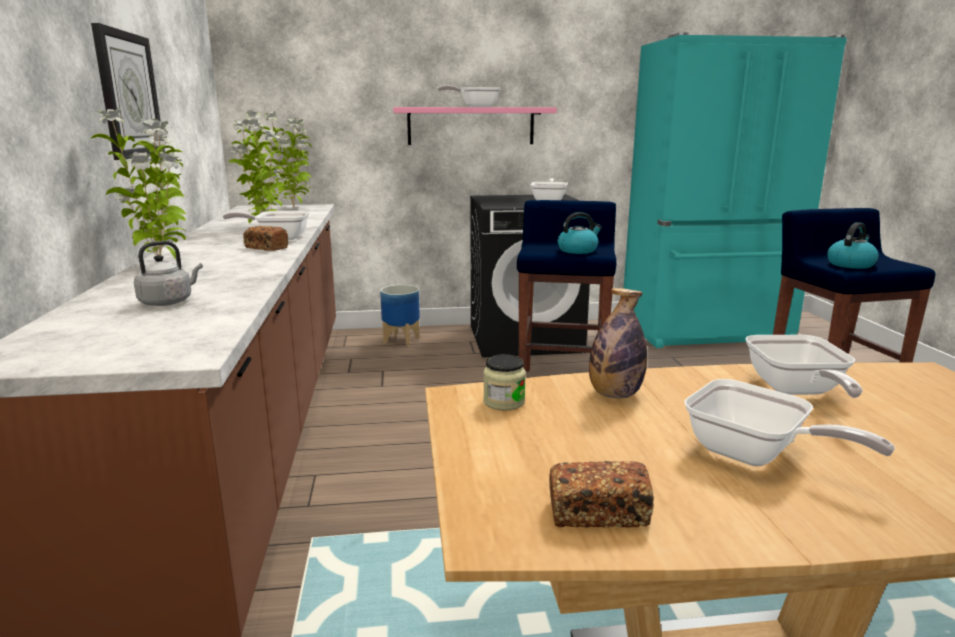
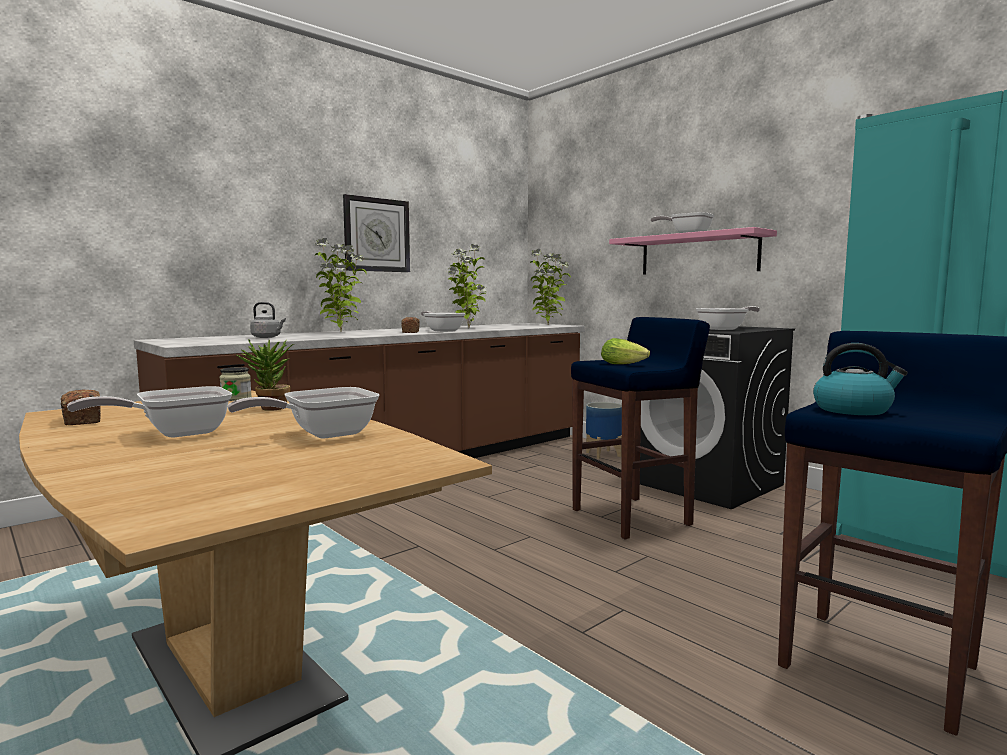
camera: 55 degrees right, 10 degrees down
kettle [558,212,602,254] -> lettuce [601,338,650,364]
bottle [589,288,647,398] -> potted plant [237,339,294,411]
frying pan [684,379,895,466] -> frying pan turned 45 degrees clockwise [67,386,232,438]

